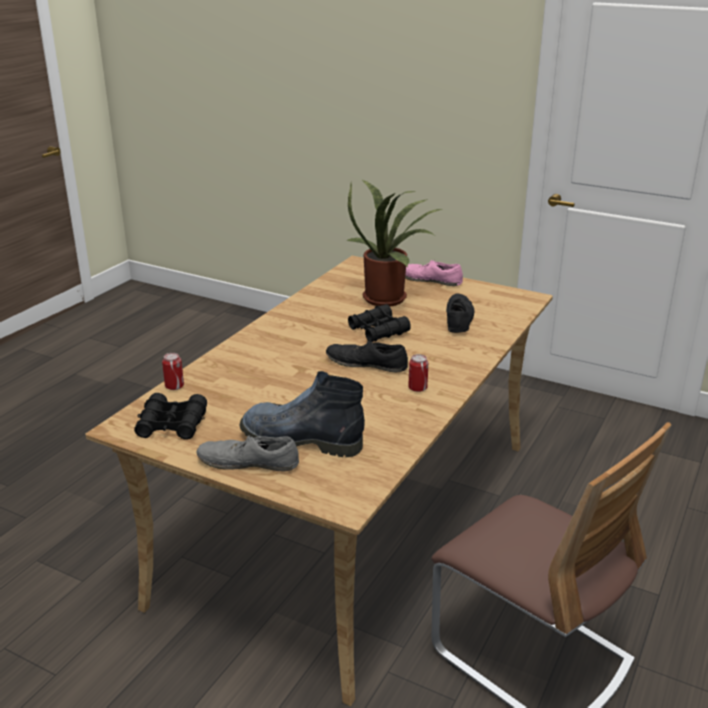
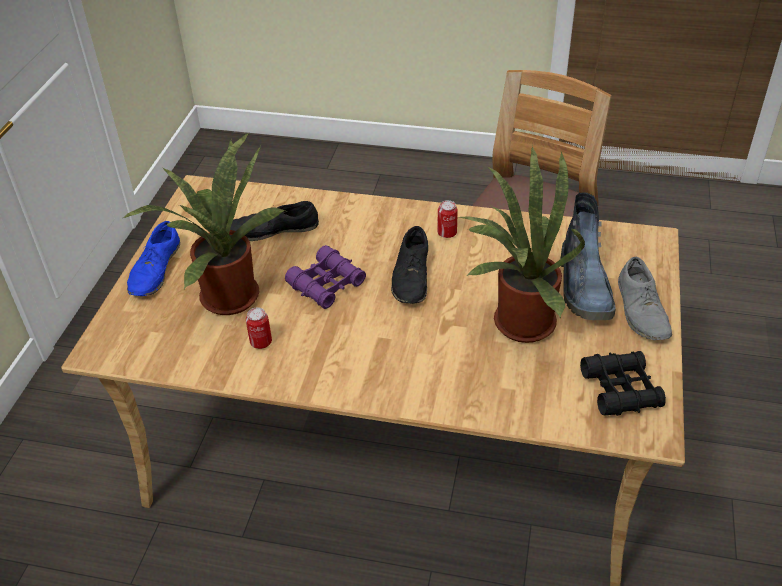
camera: 105 degrees left, 15 degrees up
can [162,353,184,390] -> can moved to [246,308,272,349]
black binoculars [348,304,411,342] -> purple binoculars [285,245,366,309]
pink shoe [405,259,463,286] -> blue shoe [127,221,180,296]
none -> potted plant [460,146,585,343]

